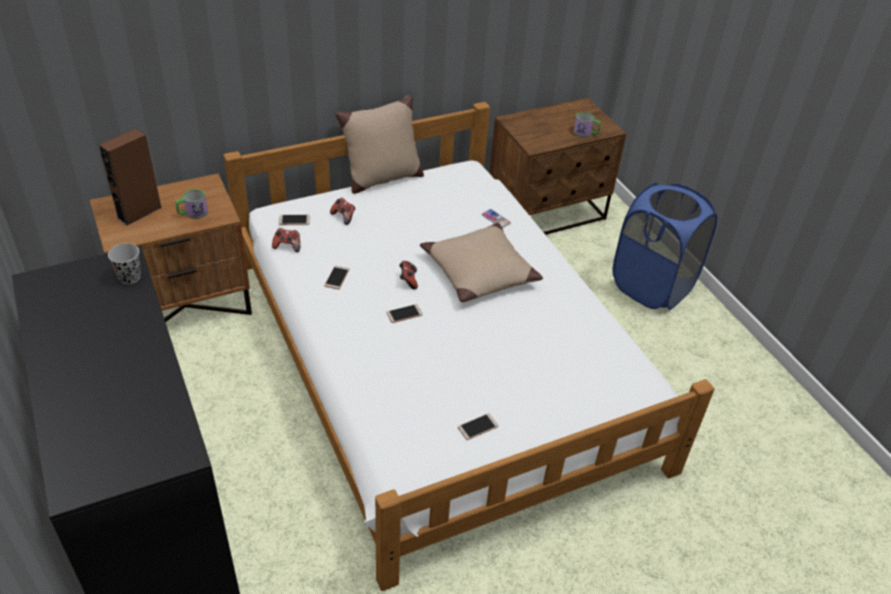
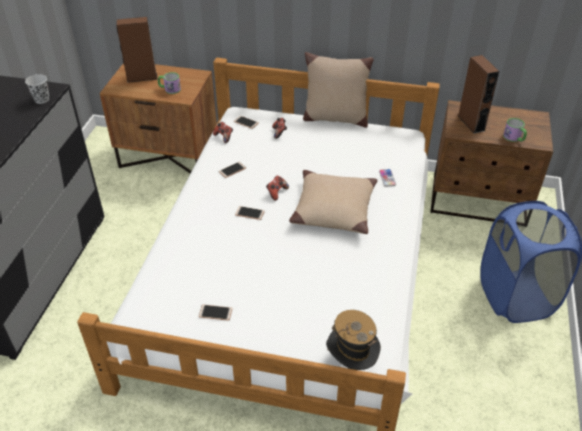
camera: 40 degrees right, 0 degrees up
none -> hat [326,310,381,370]
none -> brown speaker [458,55,499,134]

